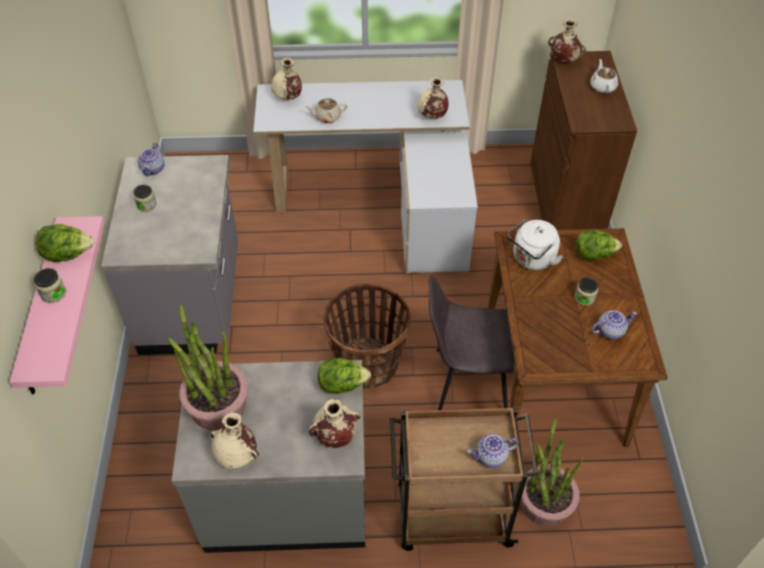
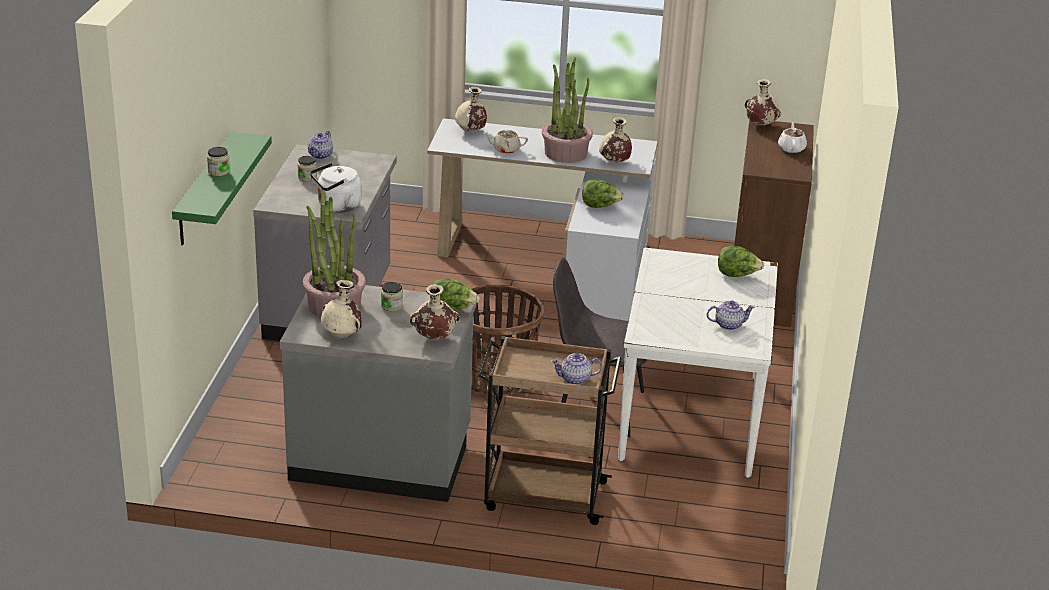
camera: 10 degrees right, 20 degrees down
pink shelf [10,216,105,394] -> green shelf [172,132,272,245]
lettuce [36,224,94,262] -> lettuce moved to [582,180,624,208]
brown dining table [488,228,667,447] -> white dining table [618,247,778,478]
white kettle [508,220,563,270] -> white kettle moved to [310,163,361,213]
potted plant [521,419,583,526] -> potted plant moved to [542,57,593,163]
jar [574,277,598,306] -> jar moved to [381,282,403,312]

